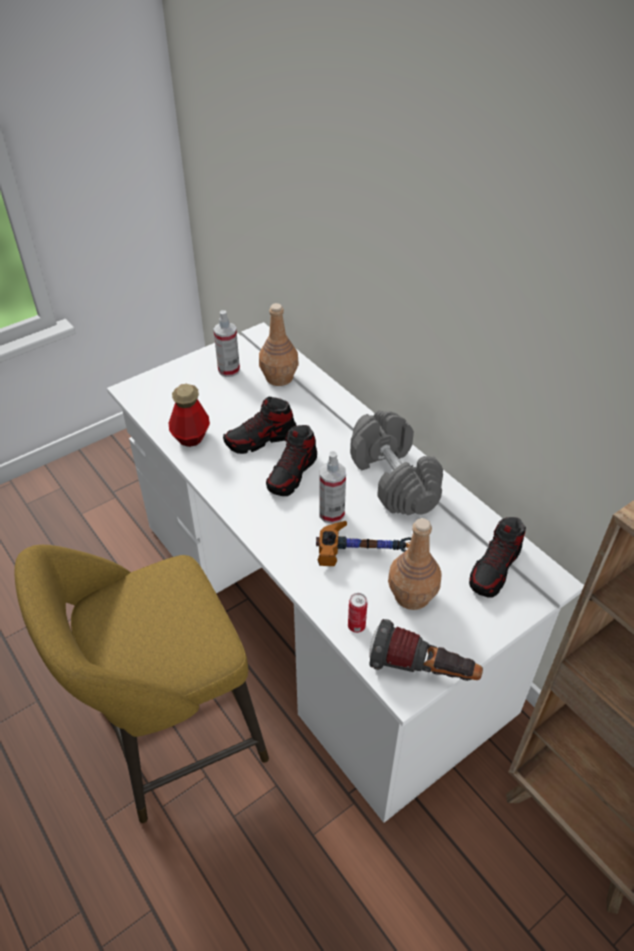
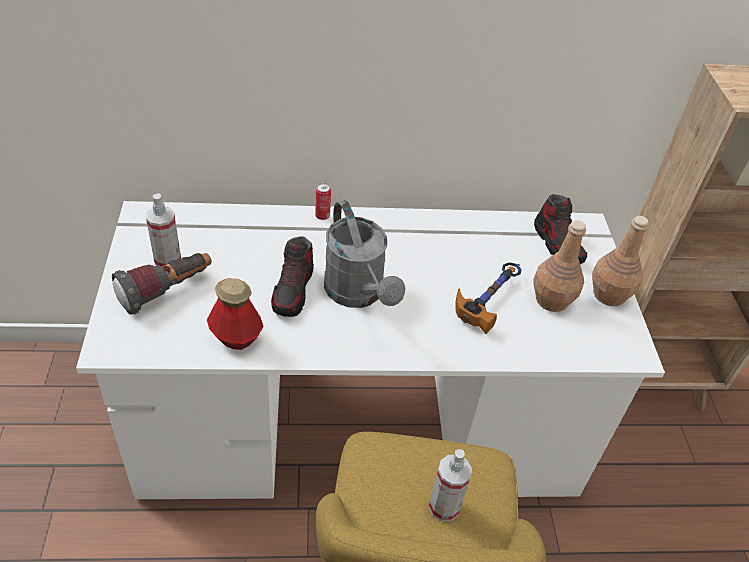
camera: 60 degrees left, 0 degrees up
brown bottle [259,303,299,386] -> brown bottle moved to [592,216,649,306]
shoe [266,425,317,496] -> grey watering can [324,200,405,308]
spray bottle [319,451,346,524] -> spray bottle moved to [429,449,472,521]
can [348,593,367,633] -> can moved to [315,183,331,220]
grey dumbbell [350,410,443,515] -> none
flashlight [369,619,483,681] -> flashlight moved to [112,253,212,315]

